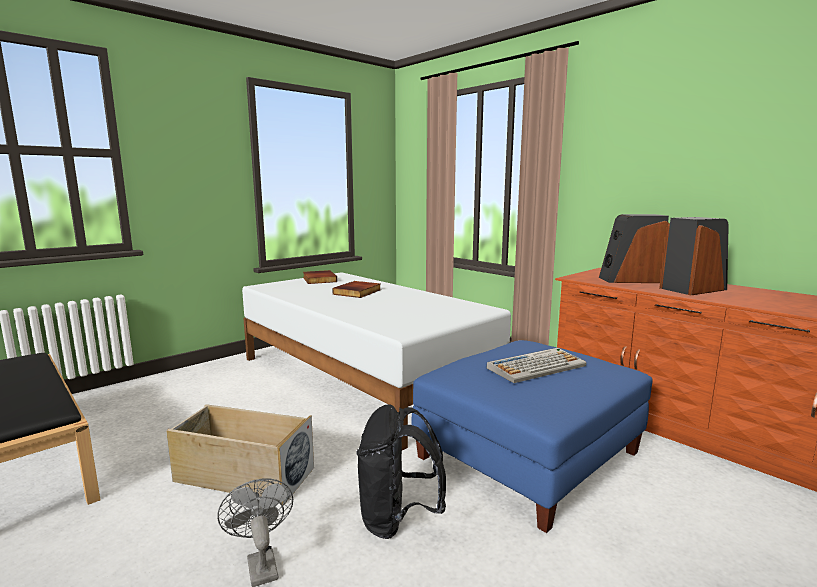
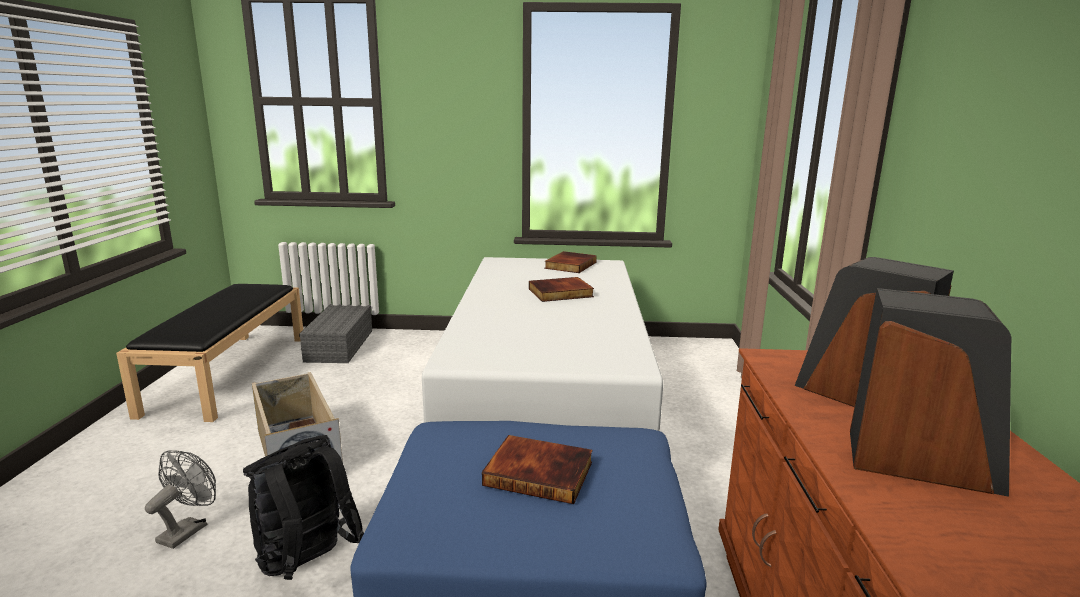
camera: 45 degrees right, 5 degrees up
keyboard [487,348,586,383] -> book [482,435,593,504]
none -> grey storage box [299,304,372,363]

